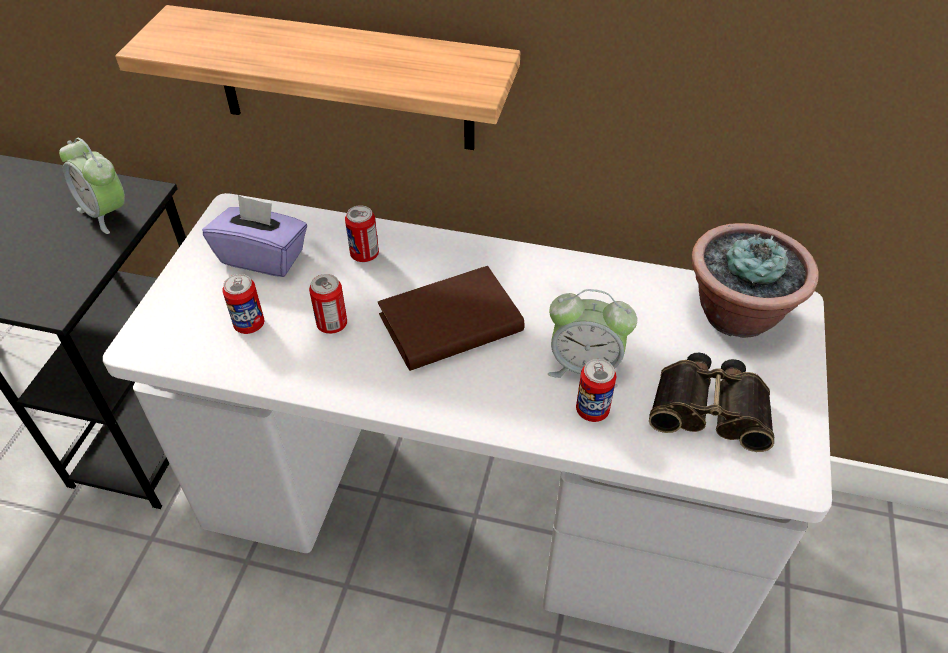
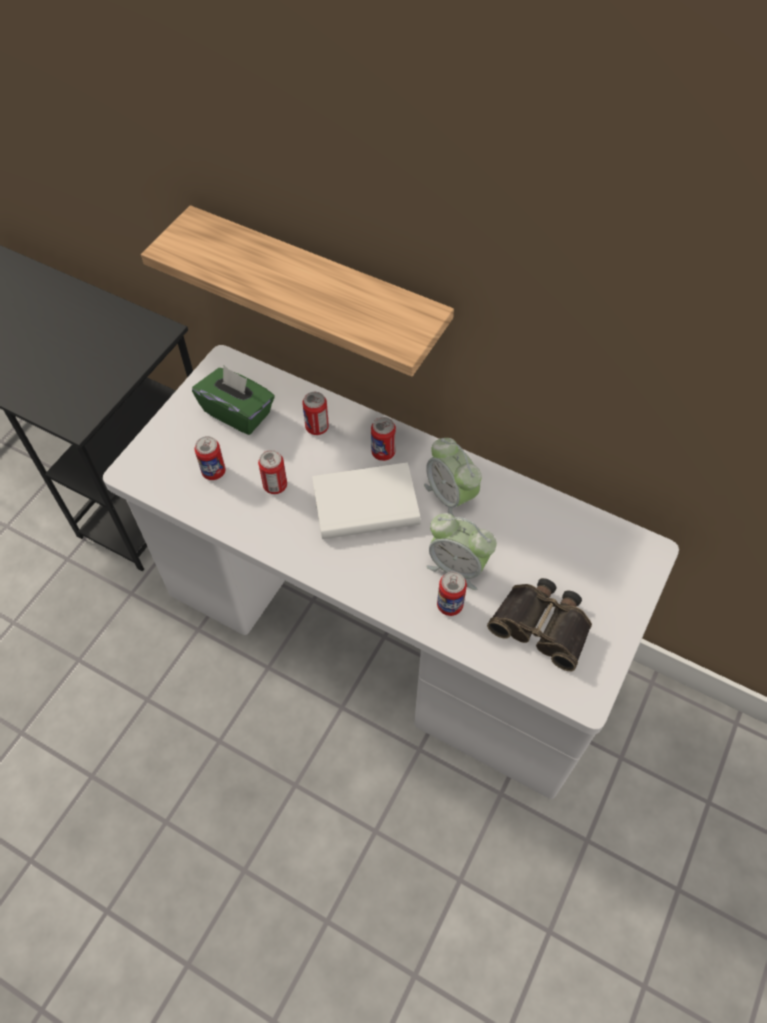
camera: 15 degrees right, 10 degrees up
alarm clock [59,138,125,234] -> alarm clock moved to [424,438,482,516]
purple tissue box [202,195,307,277] -> green tissue box [192,365,275,435]
brown book [378,266,525,371] -> white book [312,462,421,539]
potted plant [692,223,819,338] -> none
none -> can [371,417,396,461]

